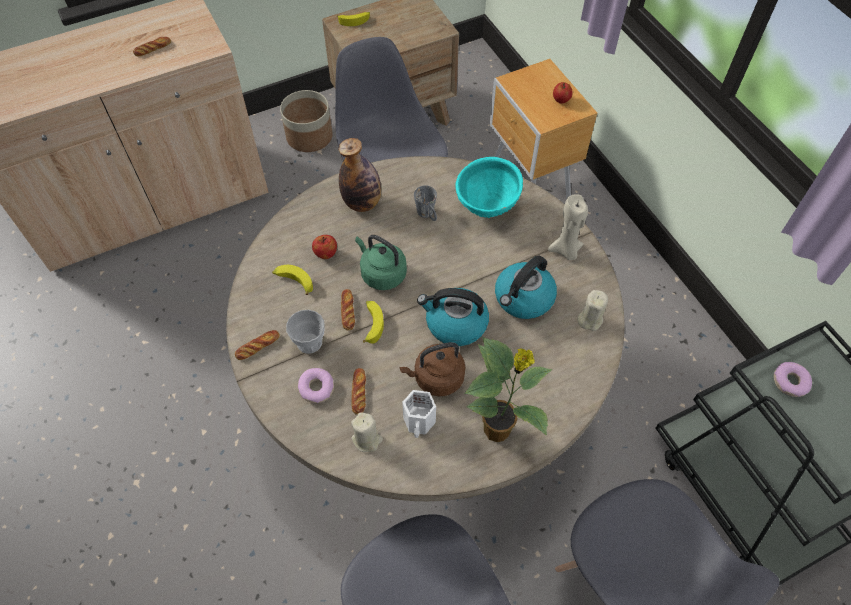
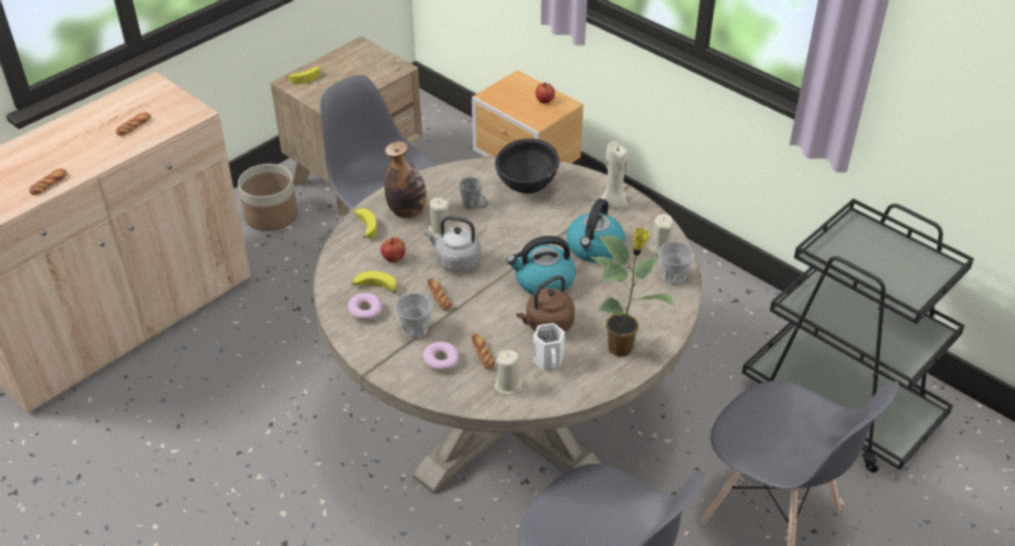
camera: 20 degrees left, 15 degrees down
bread [235,330,280,360] -> bread moved to [29,169,68,195]
green kettle [355,235,407,290] -> grey kettle [424,216,481,272]
banana [363,301,384,344] -> banana moved to [354,208,377,239]
turquoise bowl [455,157,523,218] -> black bowl [495,139,559,194]
donut [774,362,812,397] -> donut moved to [348,293,382,321]
none -> beige candle [428,198,452,239]
none -> cup [658,241,695,285]

